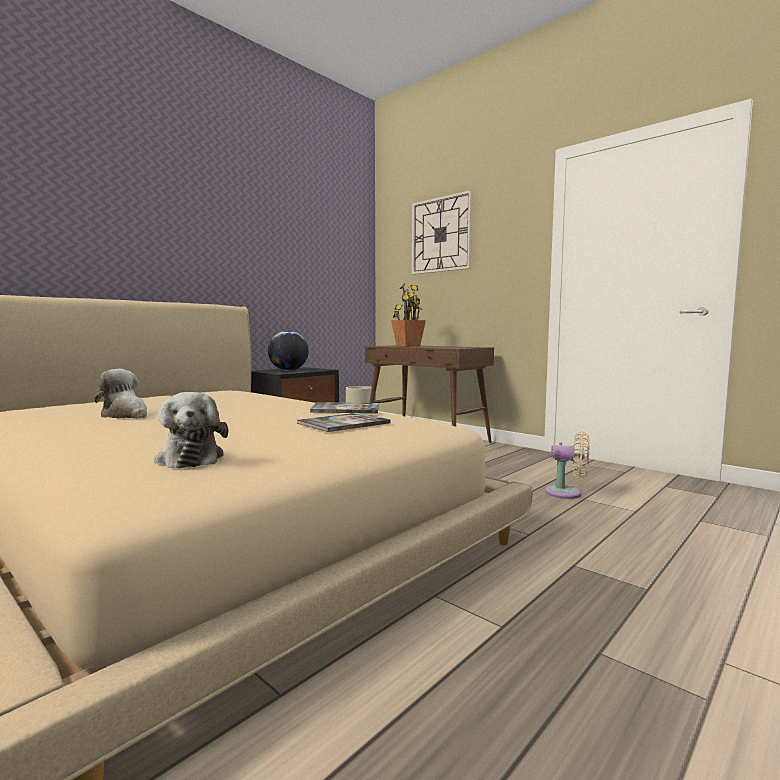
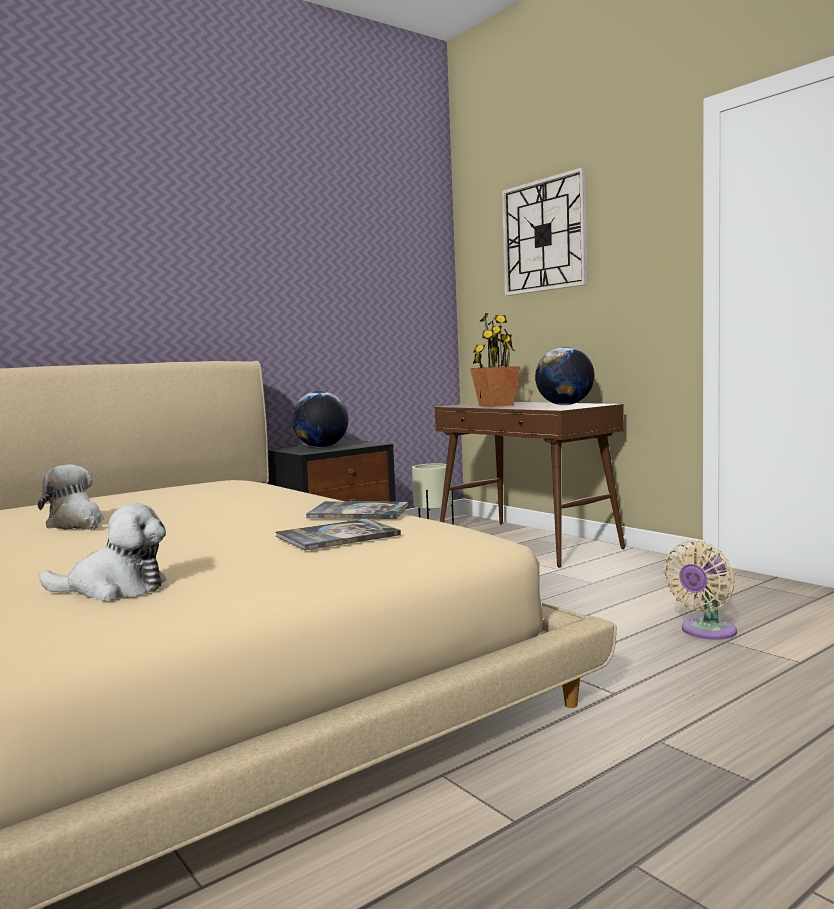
camera: 10 degrees right, 0 degrees up
plush toy [154,392,228,469] -> plush toy turned 75 degrees counterclockwise [39,503,166,601]
beige fan [545,431,589,499] -> beige fan turned 105 degrees clockwise [664,540,737,640]
none -> globe [535,347,594,405]

